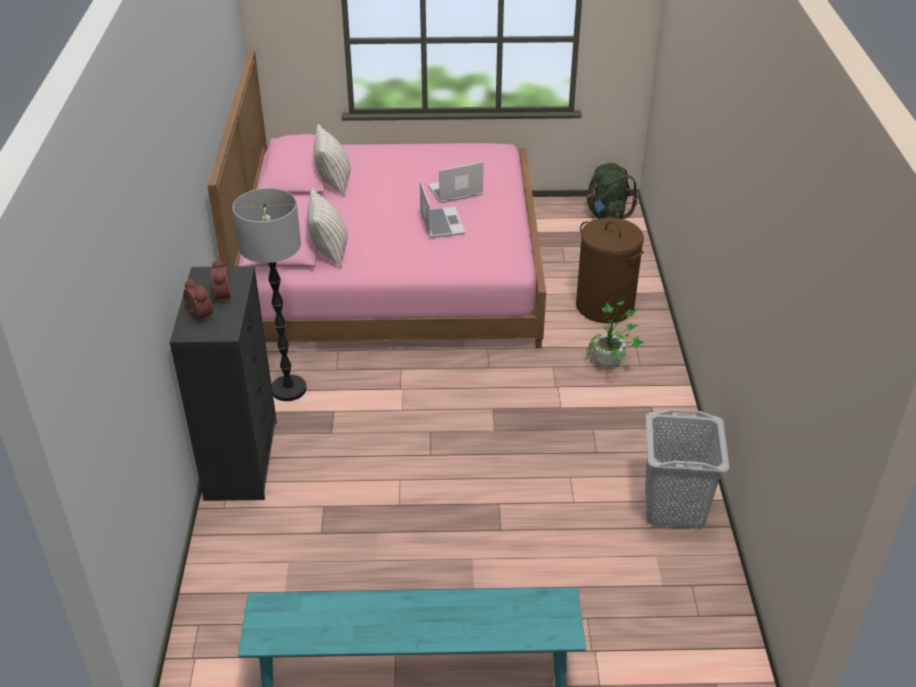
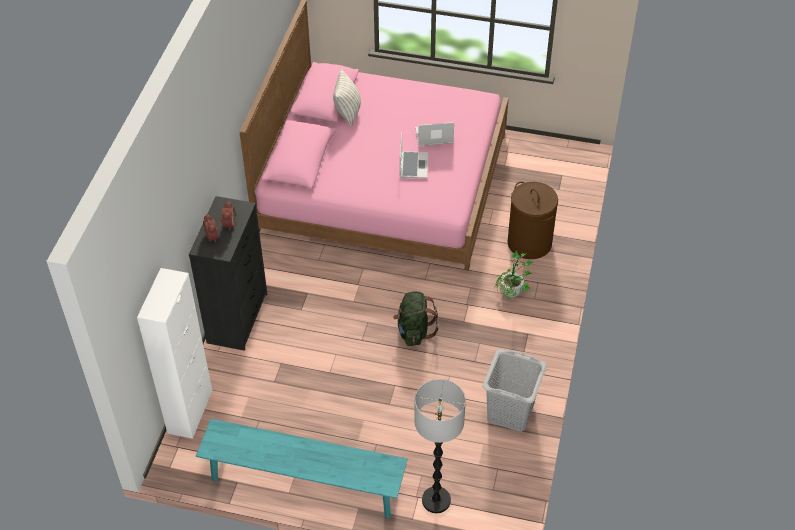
camera: 15 degrees right, 10 degrees up
floor lamp [233,188,307,401] -> floor lamp moved to [414,379,466,513]
pillow [307,188,348,268] -> none
green backpack [587,163,638,219] -> green backpack moved to [393,291,439,346]
none -> white cabinet [137,268,212,439]

